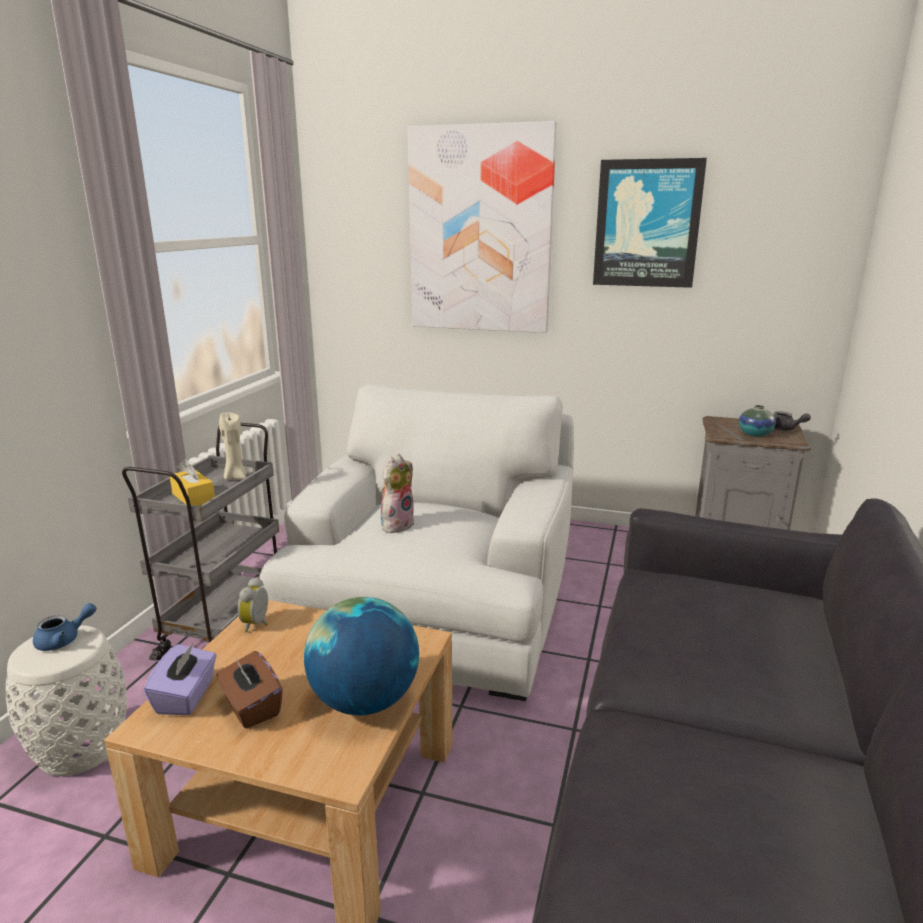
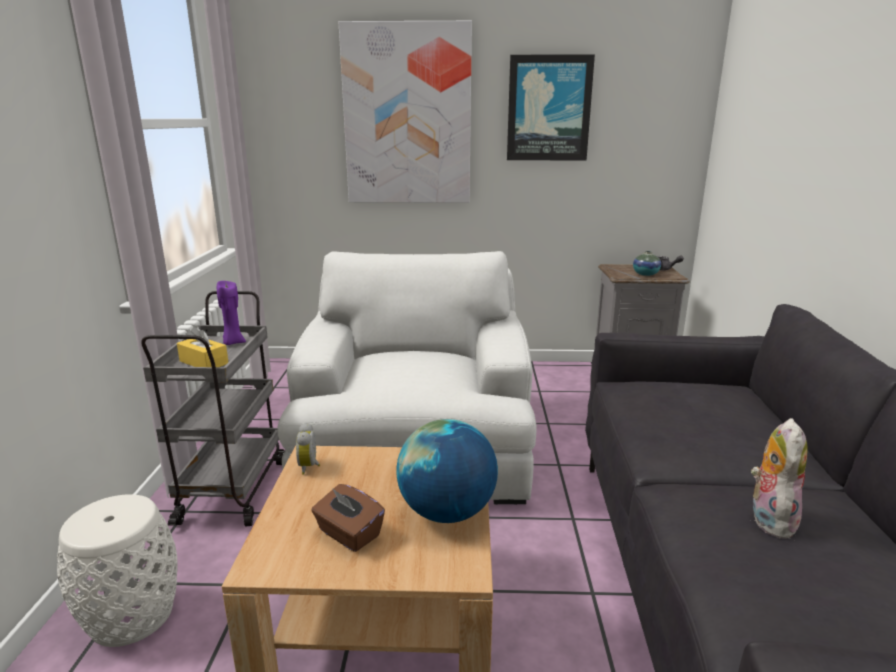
camera: 15 degrees left, 0 degrees up
blue teapot [33,603,96,651] -> none
purple tissue box [144,642,217,715] -> none
beige candle [219,412,247,480] -> purple candle [217,281,246,345]
plush toy [381,454,414,533] -> plush toy moved to [751,418,807,539]

